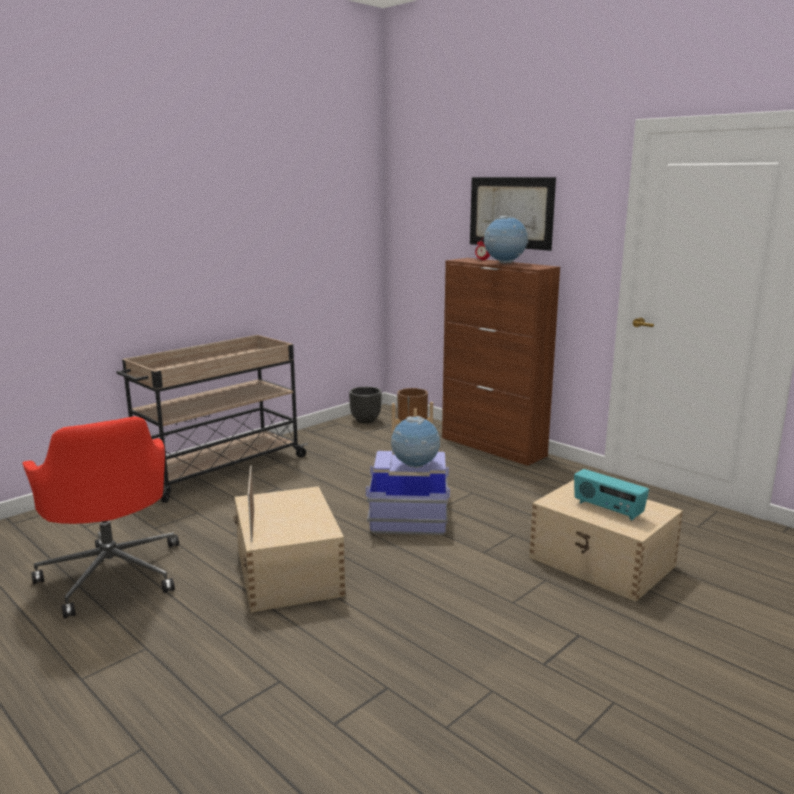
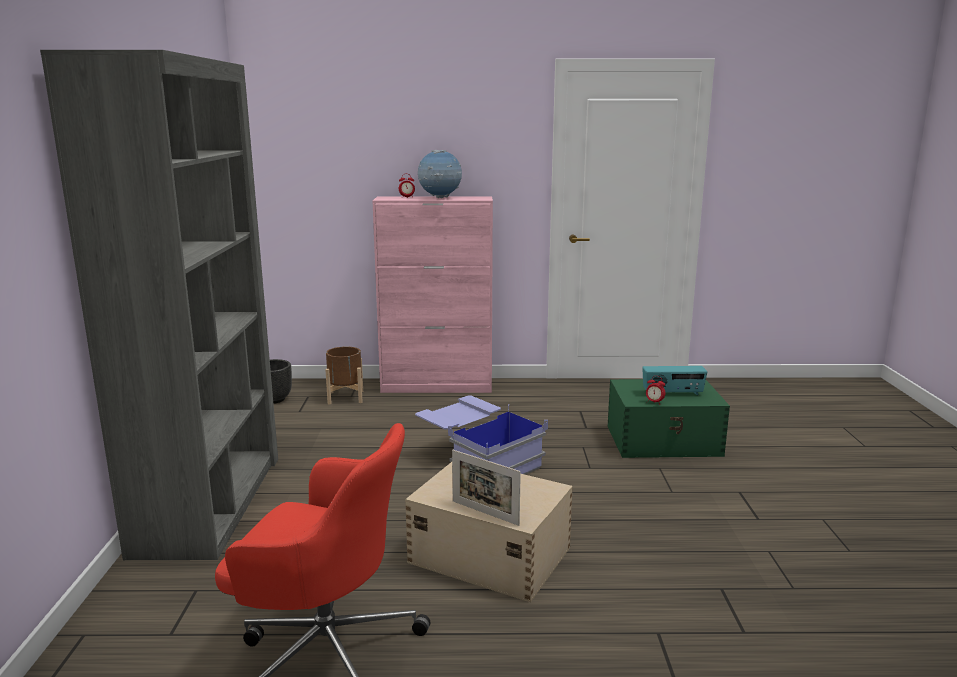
camera: 45 degrees left, 0 degrees up
beige cart [116,335,308,503] -> grey bookcase [40,50,278,561]
globe [391,416,440,468] -> none
brown cabinet [442,258,560,466] -> pink cabinet [372,196,493,393]
picture [470,177,556,251] -> none
beige storage box [529,480,683,602] -> green storage box [608,379,730,458]
none -> alarm clock [646,376,665,405]

